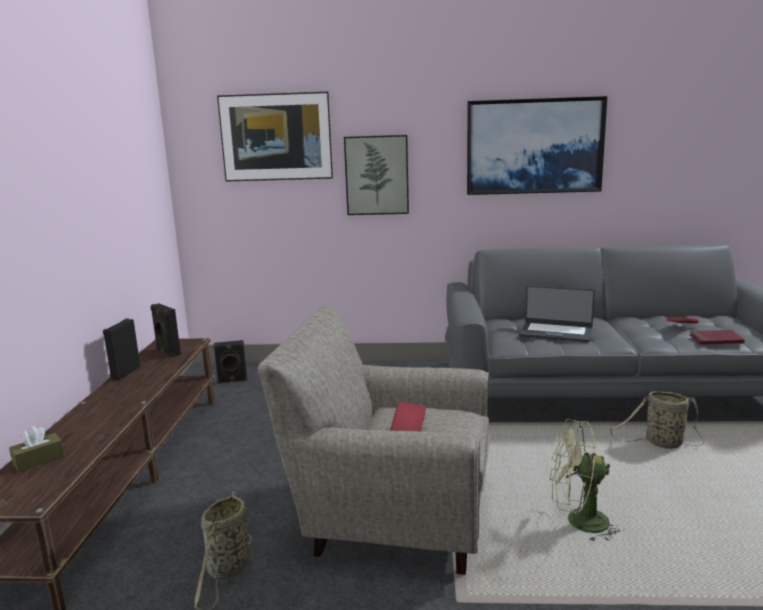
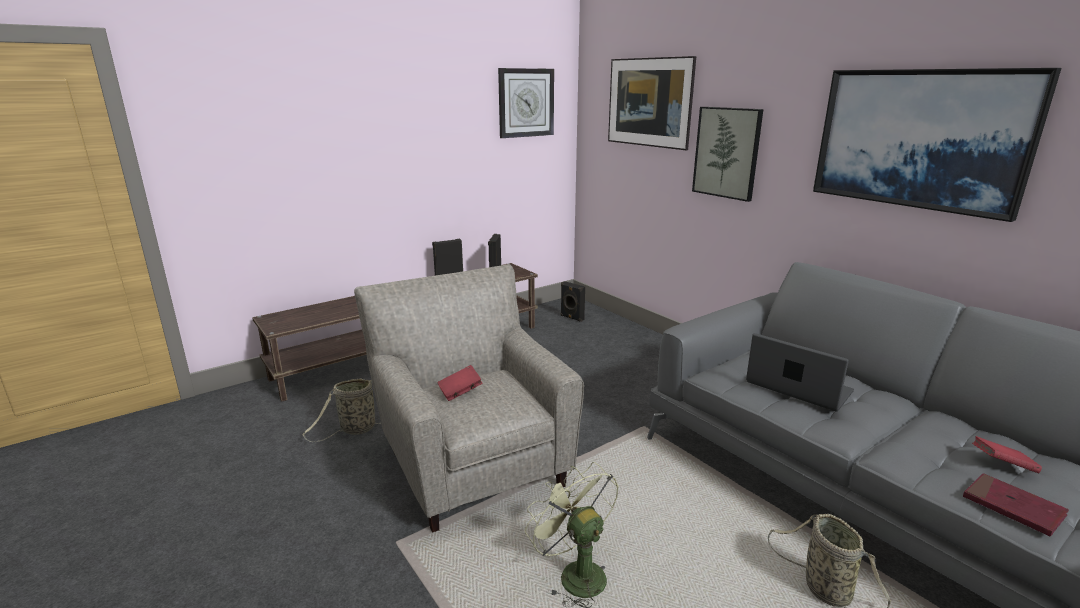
camera: 50 degrees right, 5 degrees up
brown tissue box [9,426,65,472] -> none
laptop [519,285,595,342] -> laptop turned 150 degrees clockwise [746,333,854,412]
none -> wall clock [498,68,554,138]

